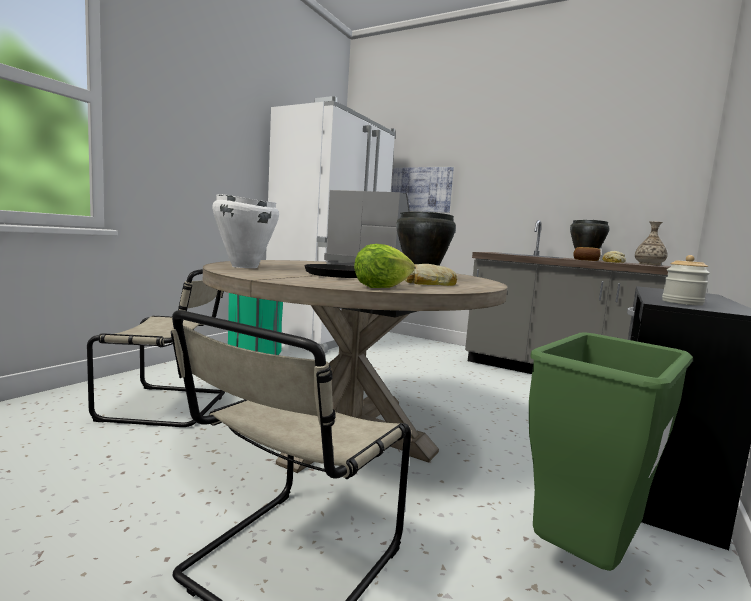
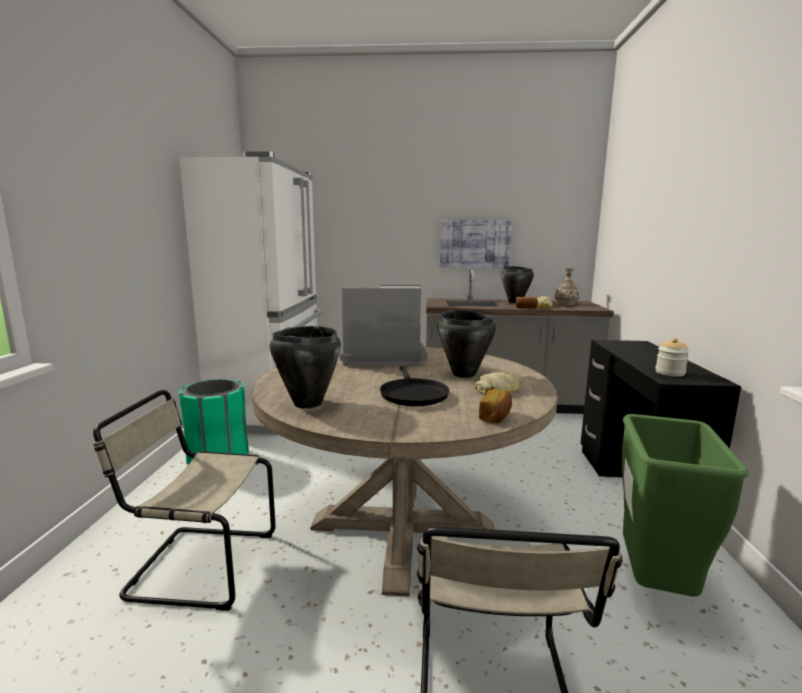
camera: 25 degrees left, 5 degrees up
beige chair [87,269,225,427] -> beige chair turned 150 degrees counterclockwise [93,390,276,611]
white cooking pot [212,194,279,268] -> black cooking pot [269,326,341,409]
lettuce [354,244,415,288] -> bread [479,389,512,423]
picture [391,167,454,213] -> picture moved to [440,220,512,268]

